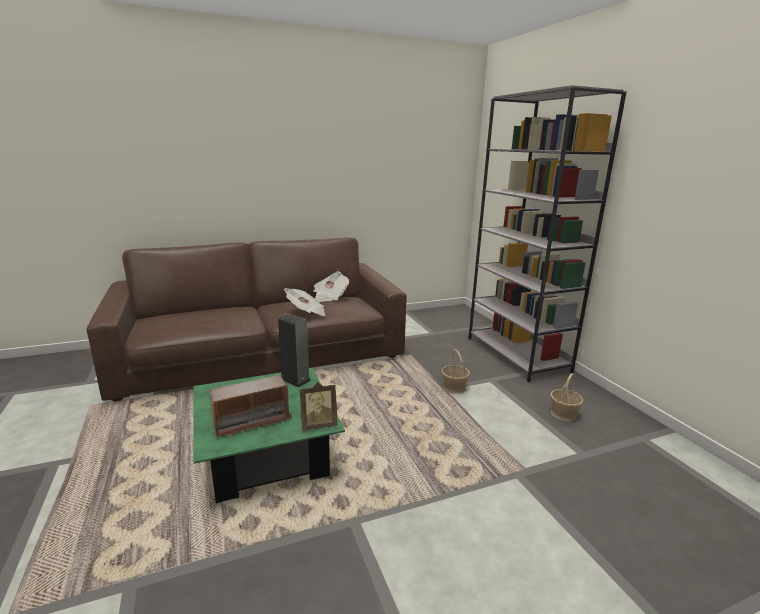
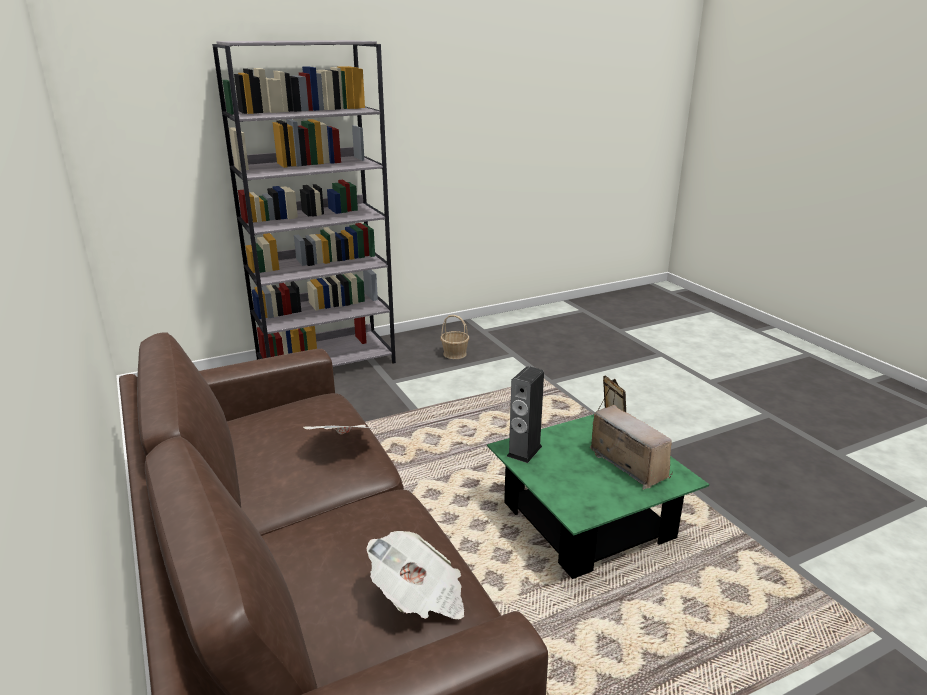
camera: 95 degrees left, 5 degrees up
newspaper [313,271,349,302] -> newspaper moved to [367,531,464,619]
basket [441,349,470,394] -> none

